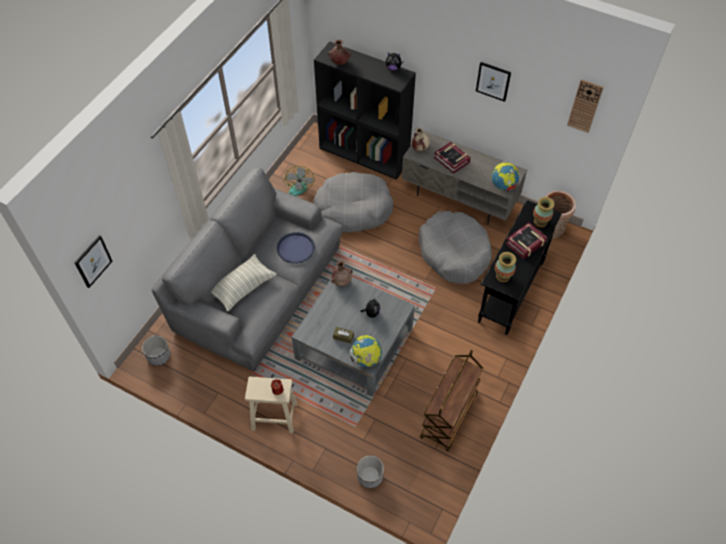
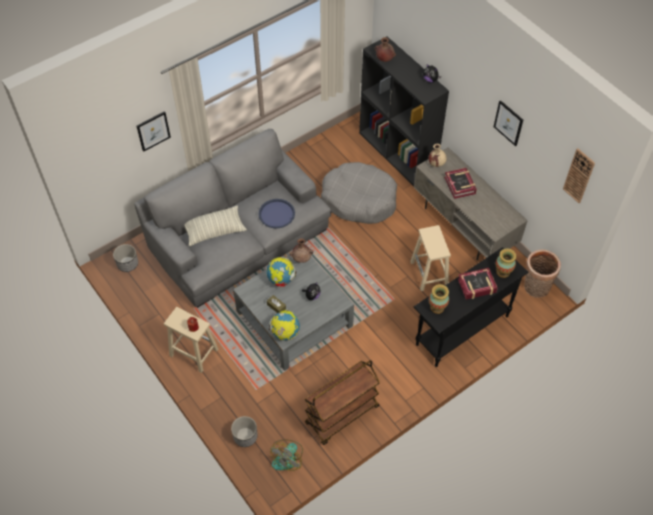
camera: 25 degrees right, 0 degrees up
picture [75,235,113,288] -> picture moved to [137,111,171,152]
fan [283,166,314,196] -> fan moved to [270,439,303,471]
grey dog bed [419,211,492,284] -> beige stool [410,225,451,291]
globe [491,161,521,191] -> globe moved to [266,257,296,287]

